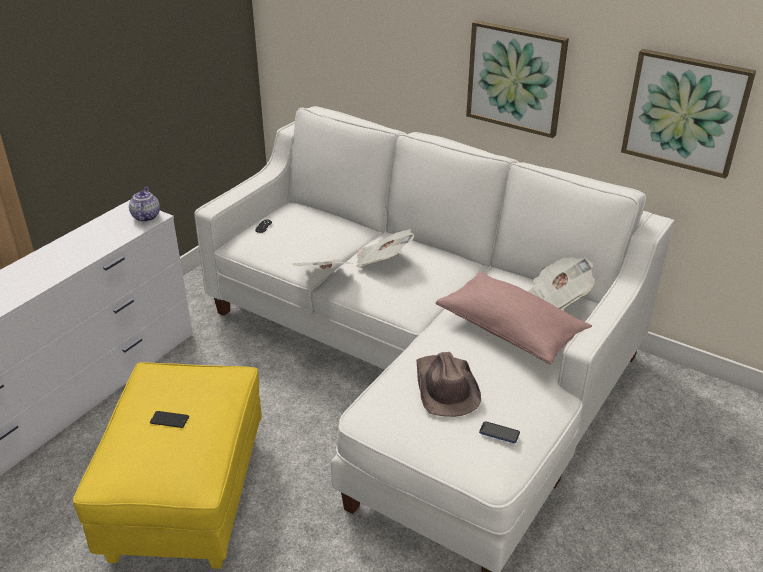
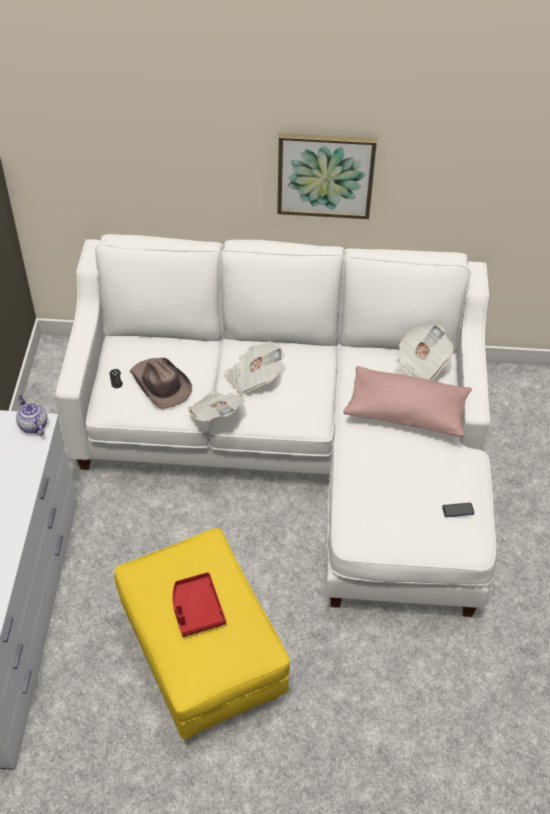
camera: 30 degrees left, 15 degrees up
phone [150,411,189,428] -> red tray [172,572,226,637]
brown hat [416,352,481,417] -> brown hat moved to [130,358,192,409]
picture [621,49,756,179] -> none

